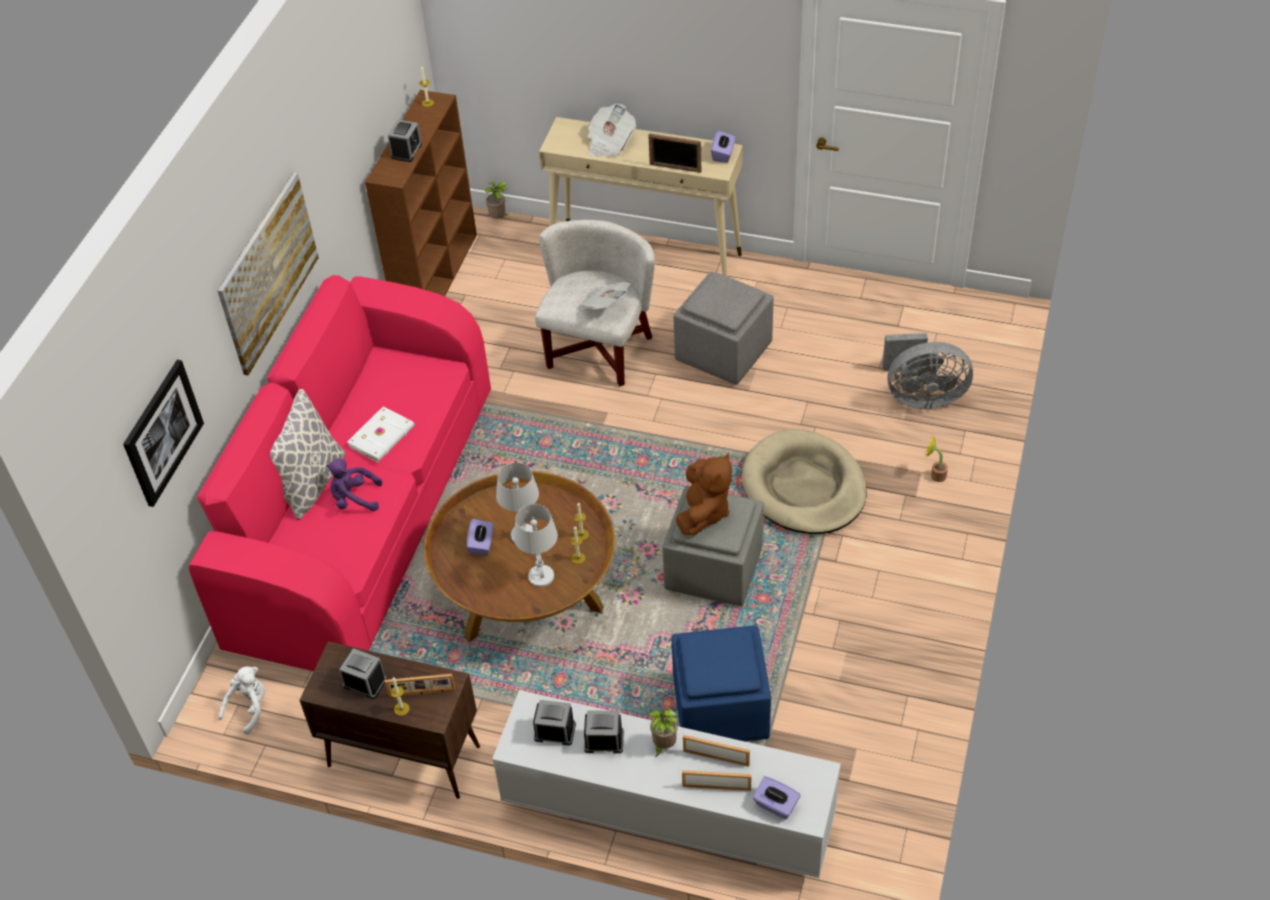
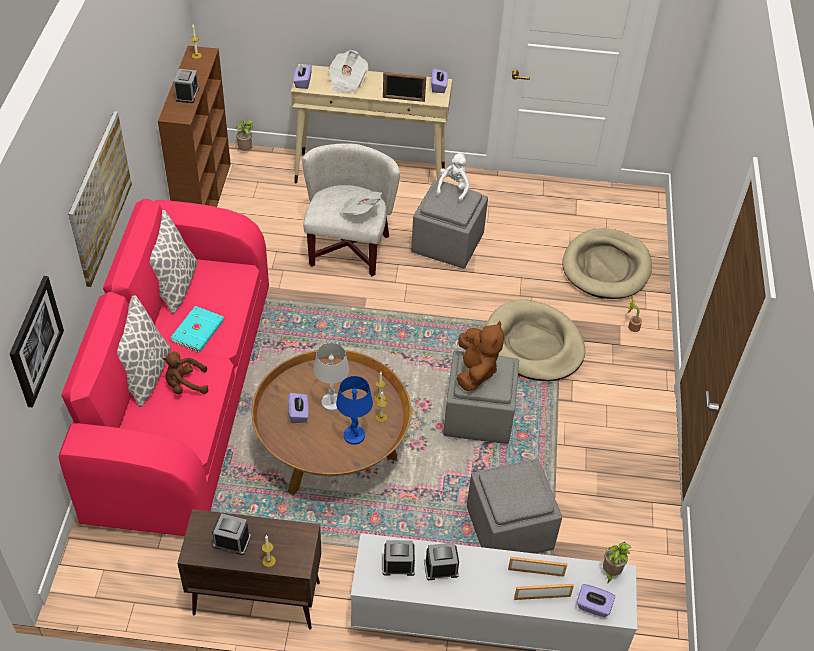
camera: 15 degrees left, 0 degrees up
white plush toy [218,666,266,735] -> white plush toy moved to [436,153,469,203]
purple plush toy [326,458,382,511] -> brown plush toy [163,352,208,394]
white book [347,406,414,462] -> turquoise book [170,306,224,353]
picture frame [385,674,455,697] -> none
white table lamp [514,504,558,587] -> blue table lamp [336,376,373,445]
potted plant [648,708,678,756] -> potted plant moved to [603,542,632,583]
blue ottoman [672,625,771,741] -> grey ottoman [467,459,562,554]
grey fan [882,333,973,409] -> beige dog bed [563,228,652,299]
none -> pillow [150,210,197,314]
none -> purple tissue box [293,64,312,89]

